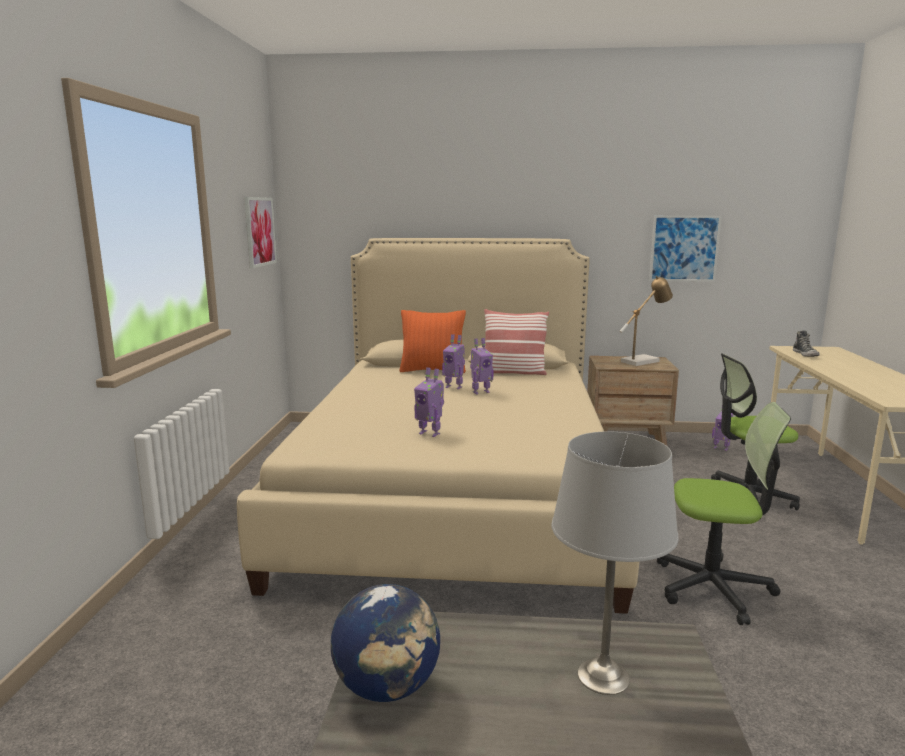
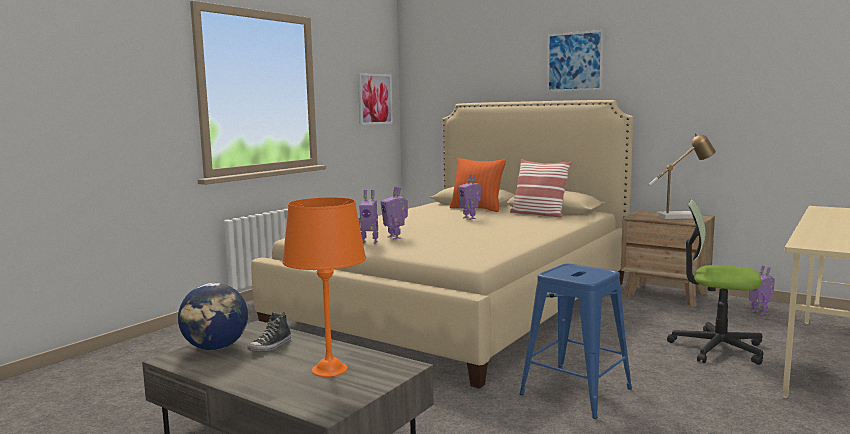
camera: 30 degrees right, 5 degrees down
toy robot [470,338,494,394] -> toy robot moved to [358,190,378,244]
grey table lamp [551,432,679,695] -> orange table lamp [282,197,366,377]
picture [649,215,722,282] -> picture moved to [547,30,603,92]
office chair [657,402,791,625] -> blue stool [520,264,632,419]
shoe [793,331,819,357] -> shoe moved to [247,312,291,352]

